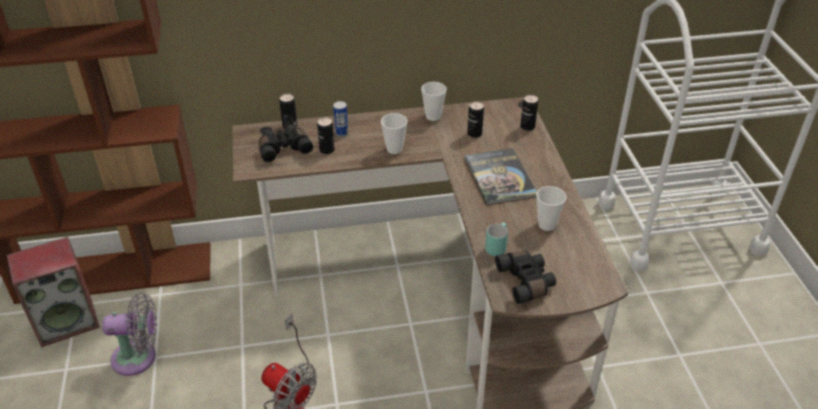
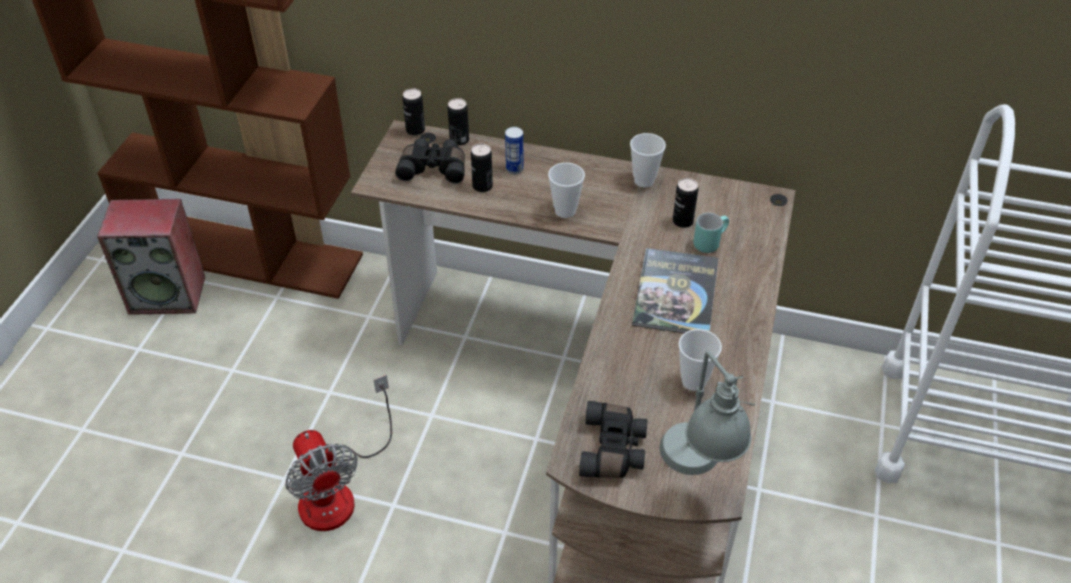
camera: 25 degrees right, 5 degrees up
grey fan [102,293,157,376] -> none
turquoise mug [485,223,508,256] -> turquoise mug moved to [693,213,729,253]
can [520,95,538,131] -> can moved to [402,88,425,136]
none -> grey table lamp [660,351,755,475]

